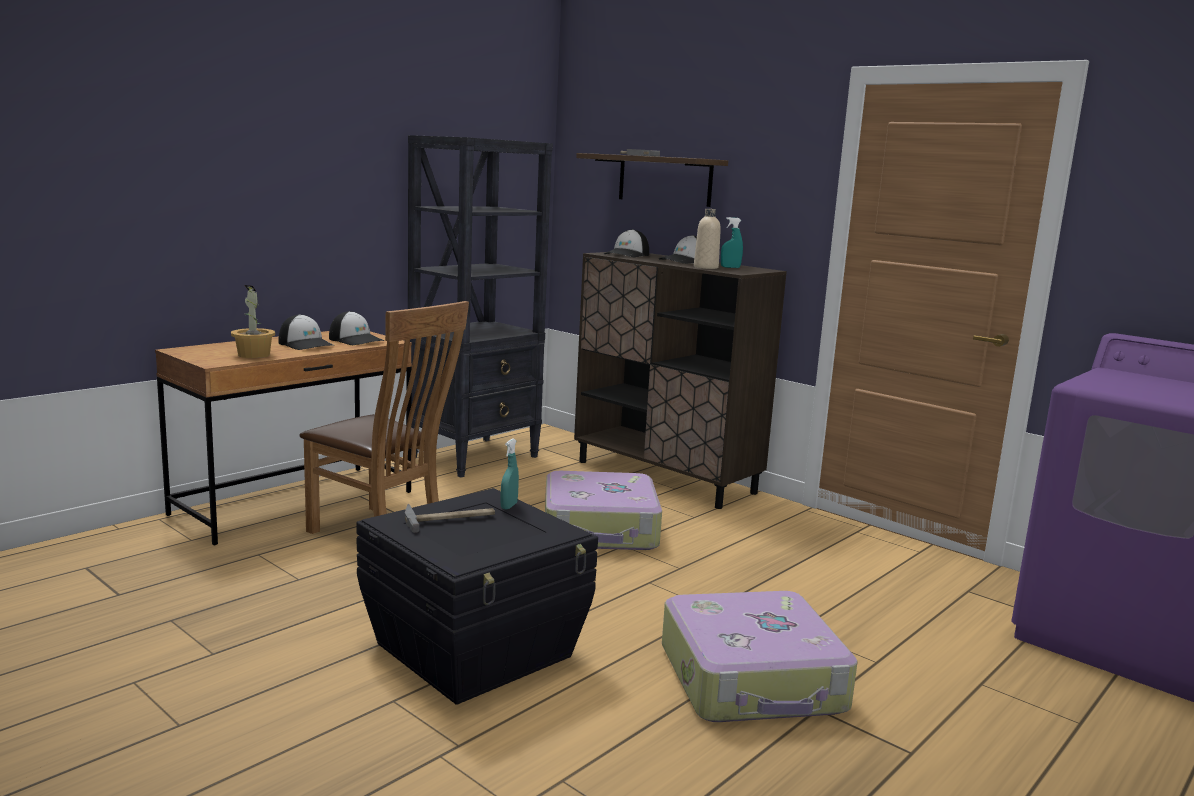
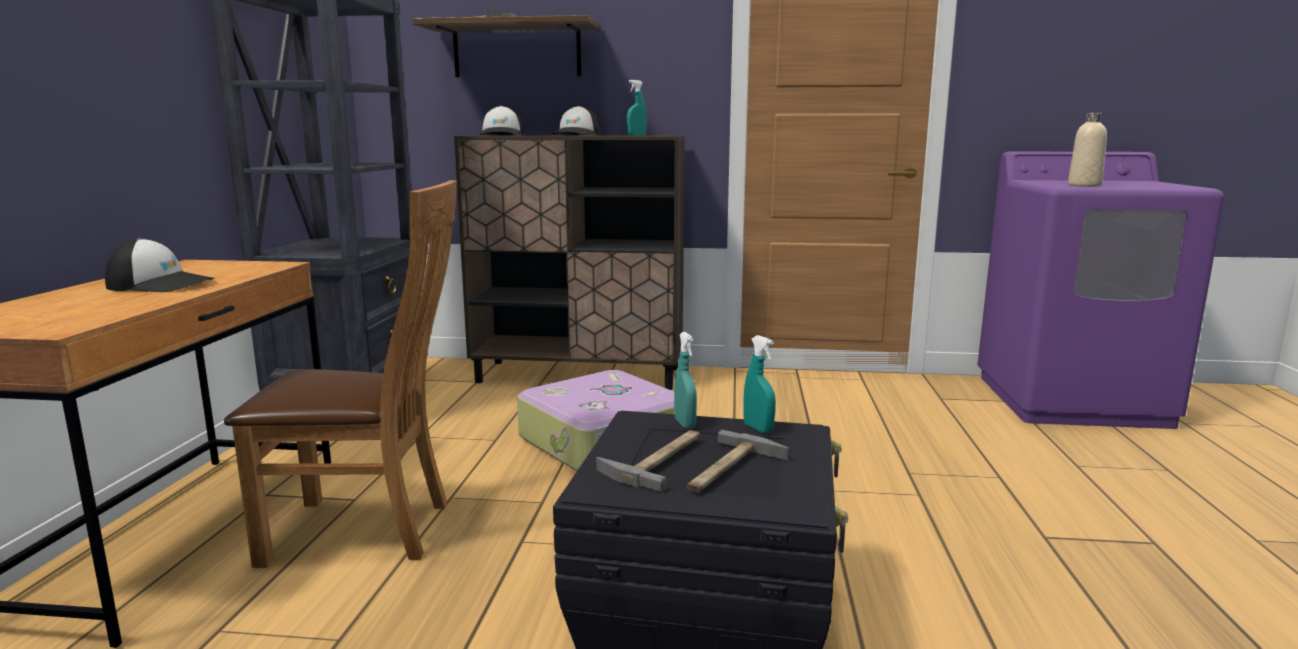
camera: 35 degrees left, 0 degrees up
potted plant [231,285,275,358] -> none
cap [329,311,384,345] -> none
suitcase [662,591,858,722] -> none
beige bottle [694,209,721,269] -> beige bottle moved to [1068,113,1107,187]
none -> hammer [687,430,789,492]
none -> turquoise spray bottle [743,335,776,433]

